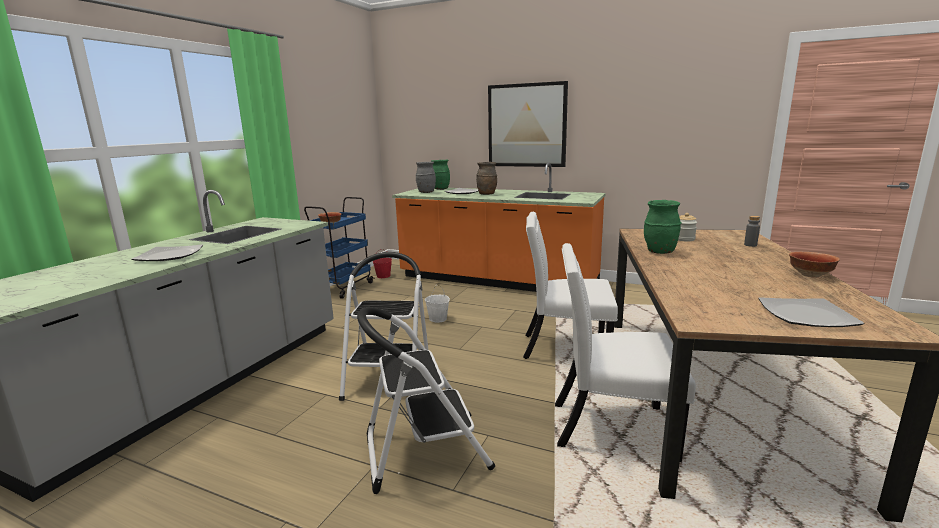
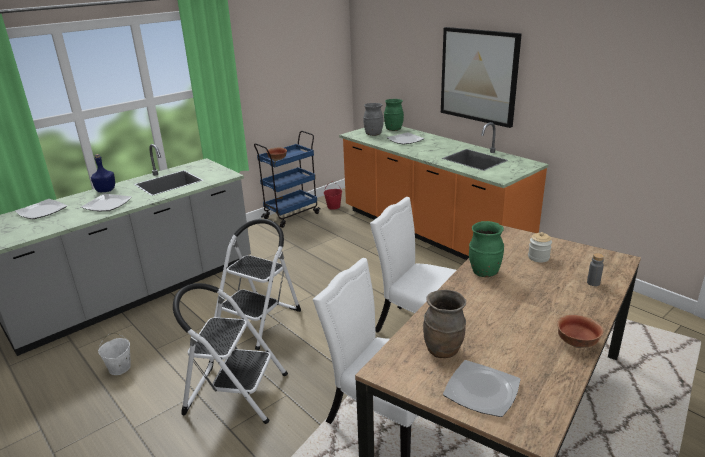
camera: 25 degrees right, 10 degrees up
white bucket [425,285,450,323] -> white bucket moved to [98,333,131,375]
brown vase [476,162,497,195] -> brown vase moved to [423,290,466,358]
none -> plate [15,199,67,219]
none -> blue bottle [91,154,115,192]

